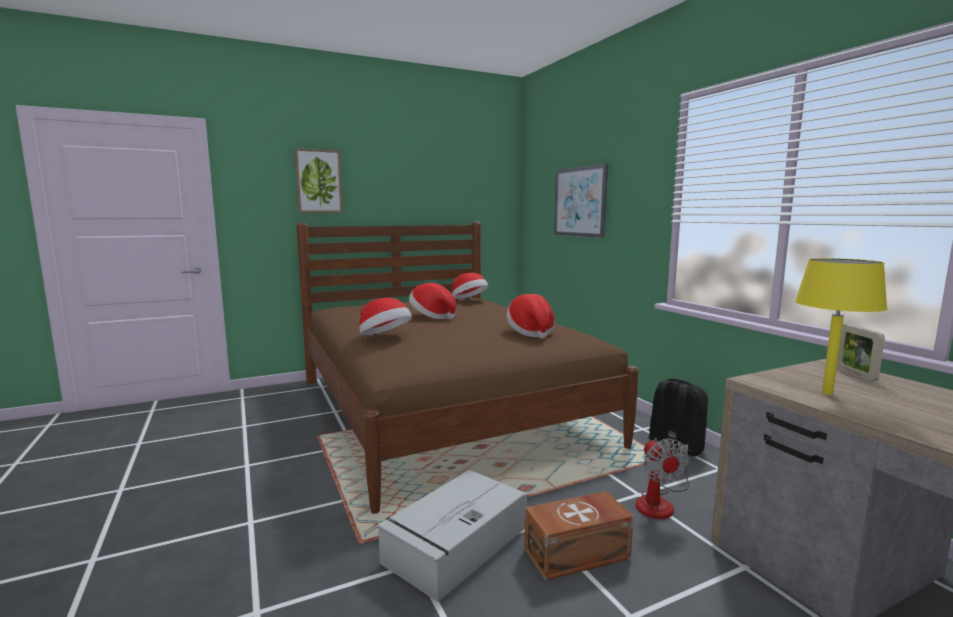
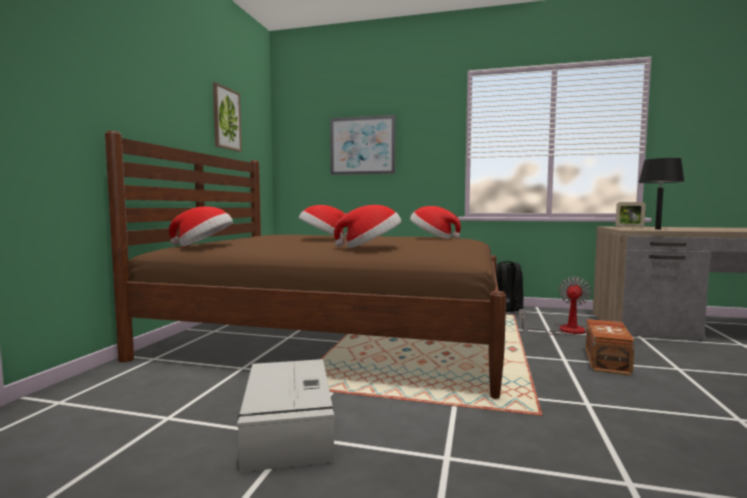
camera: 50 degrees left, 5 degrees down
picture [294,148,343,213] -> picture moved to [213,82,242,152]
grey storage box [377,470,527,602] -> grey storage box moved to [237,359,335,472]
hat [452,273,488,299] -> hat moved to [169,207,233,246]
fan [636,438,690,519] -> fan turned 90 degrees counterclockwise [519,277,592,335]
yellow table lamp [795,258,888,395] -> black table lamp [639,158,684,230]

